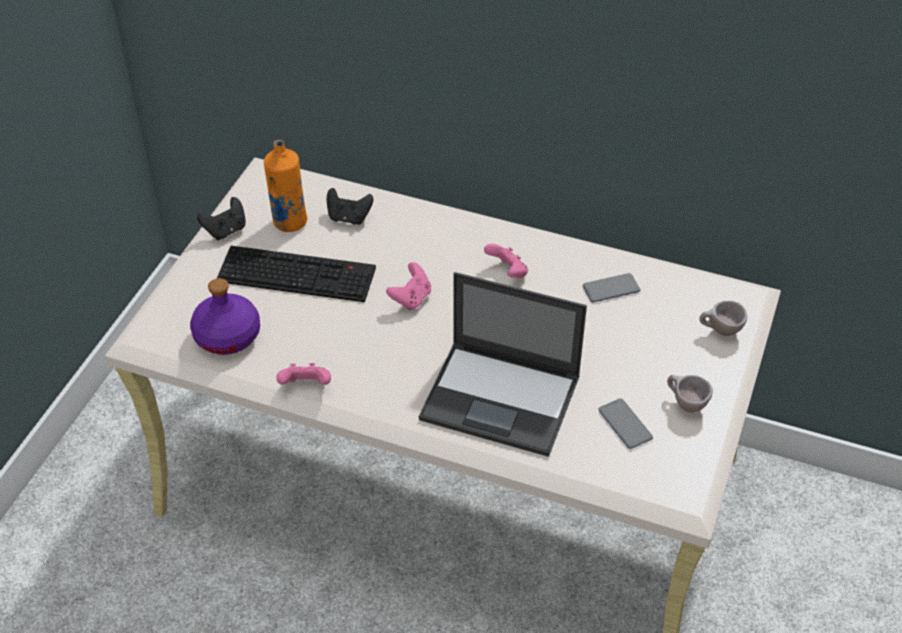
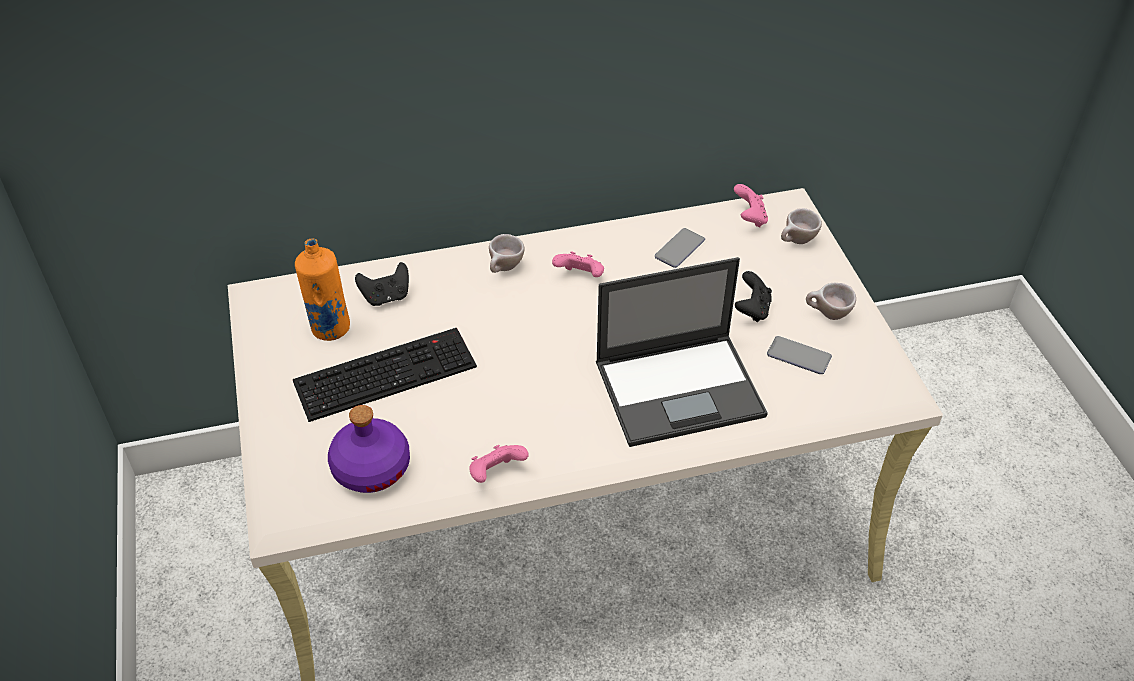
camera: 35 degrees left, 0 degrees up
black game controller [197,197,246,240] -> black game controller moved to [735,271,772,322]
pink game controller [386,262,431,311] -> pink game controller moved to [734,184,768,227]
none -> beige cup [489,234,524,273]

